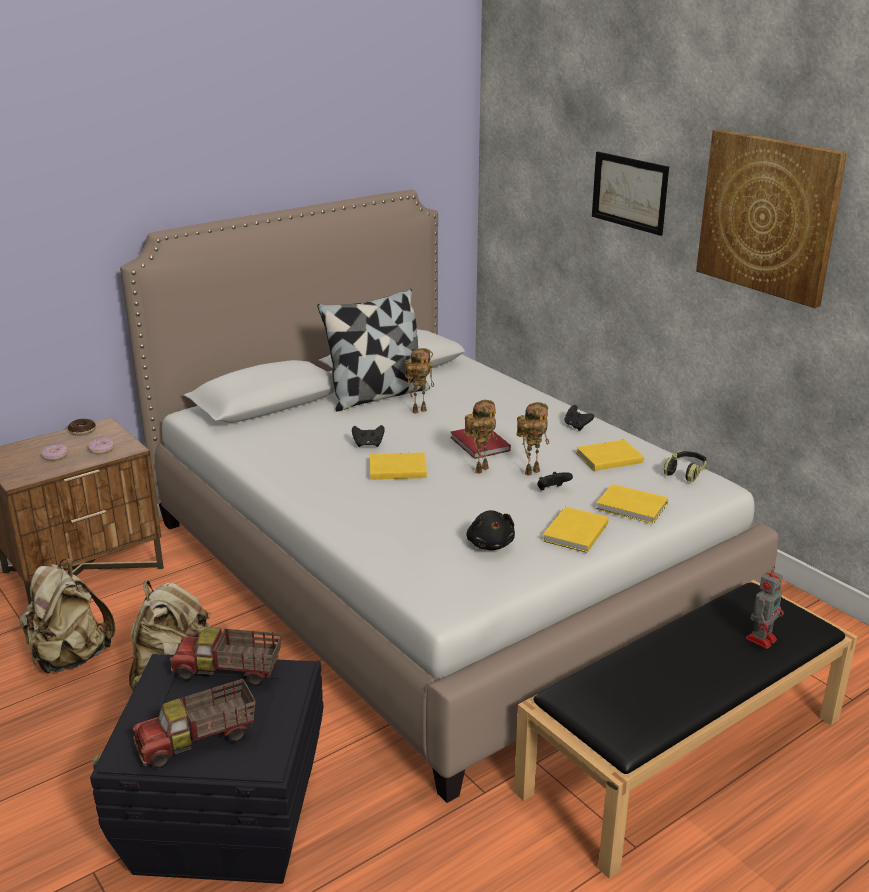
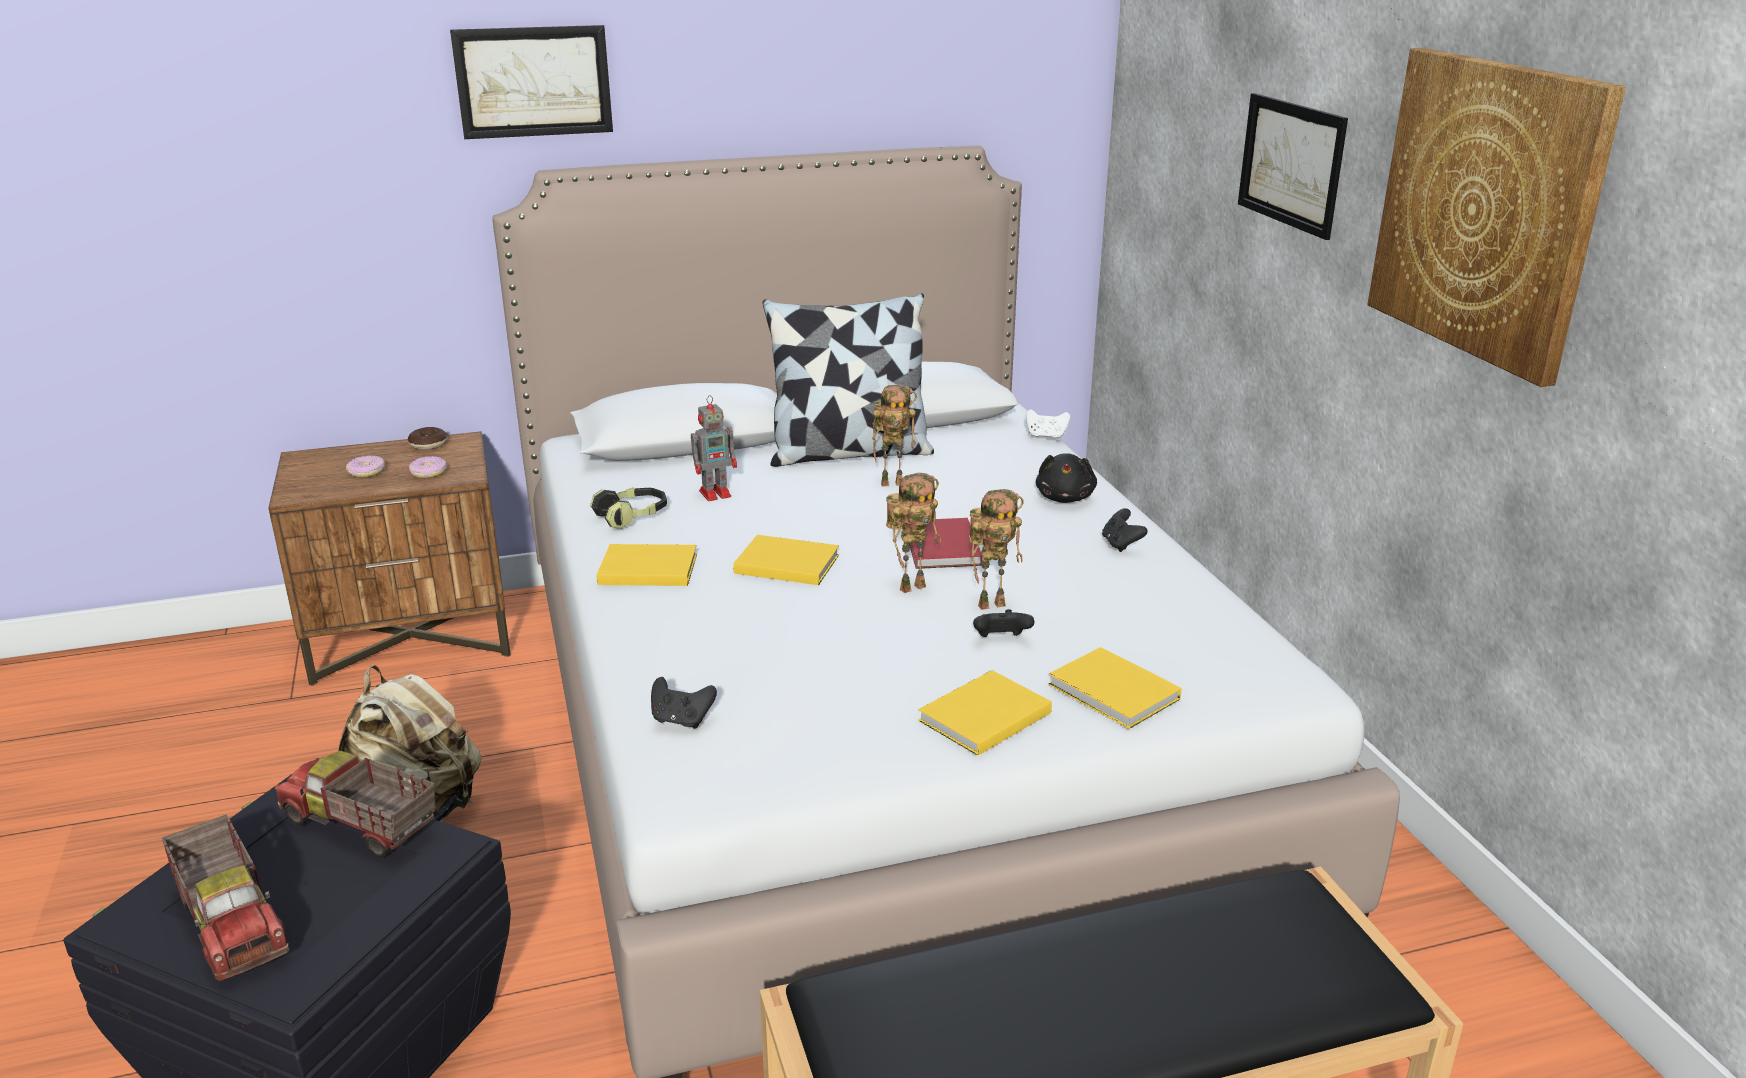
camera: 20 degrees right, 0 degrees up
beige backpack [19,559,115,674] -> none
toy truck [132,679,256,769] -> toy truck turned 120 degrees counterclockwise [162,815,290,981]
black game controller [352,425,385,447] -> black game controller moved to [651,677,717,729]
black plush toy [466,510,515,550] -> black plush toy moved to [1036,453,1097,503]
yellow book [576,440,644,471] -> yellow book moved to [597,544,697,586]
headphones [664,451,707,482] -> headphones moved to [590,487,667,529]
toy robot [746,566,784,649] -> toy robot moved to [691,395,737,501]
none -> picture [450,25,613,139]
none -> white game controller [1026,409,1071,440]

